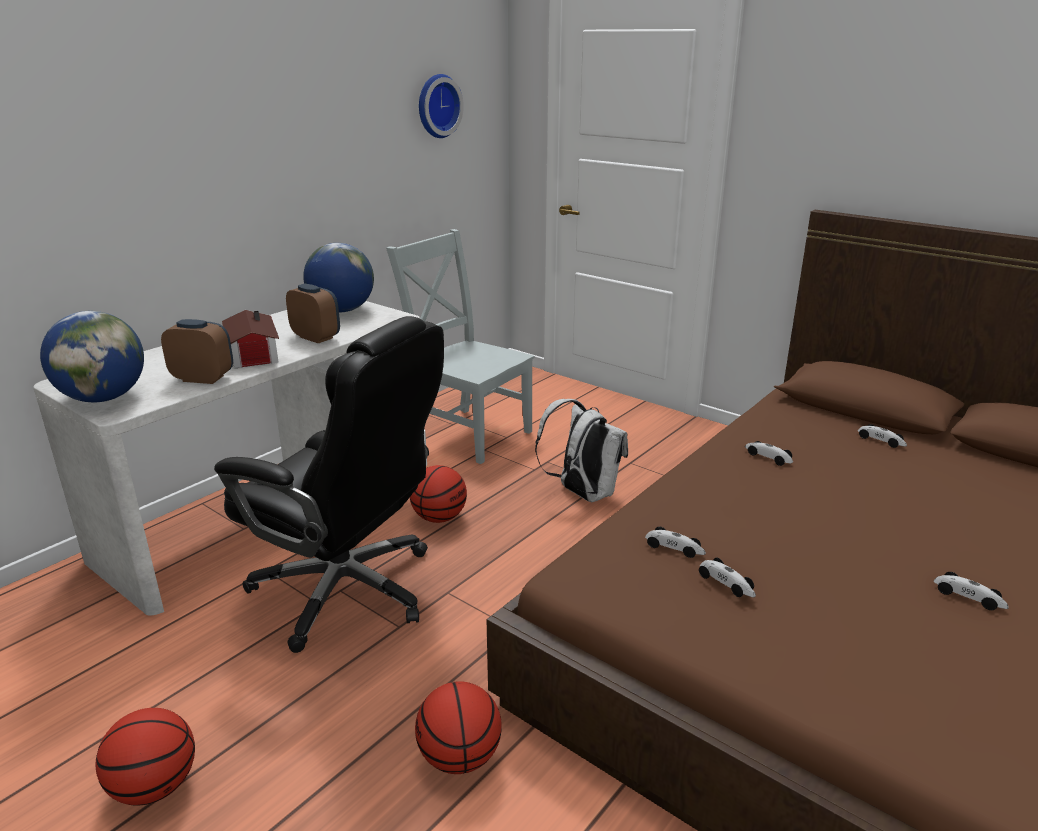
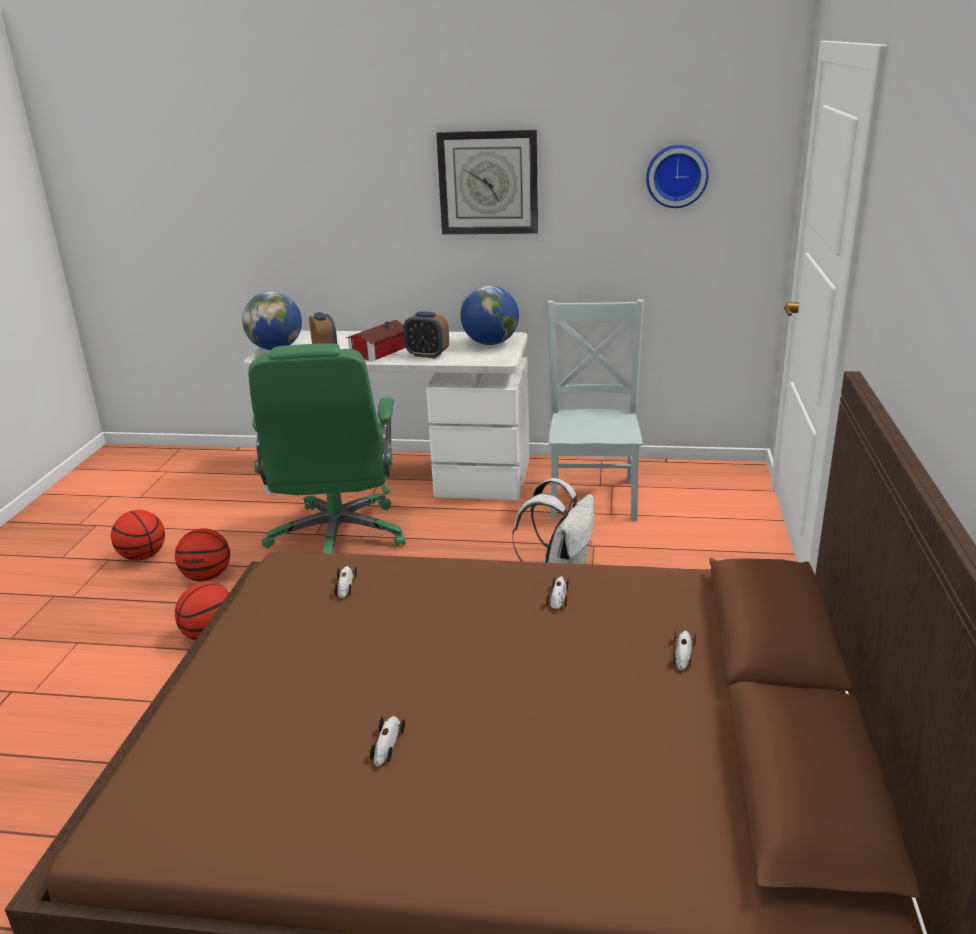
camera: 60 degrees right, 0 degrees up
black office chair [214,316,444,653] -> green office chair [248,343,405,553]
alarm clock [286,284,340,343] -> alarm clock turned 105 degrees clockwise [403,312,449,358]
basketball [410,465,467,523] -> basketball moved to [175,528,230,581]
toy car [699,558,756,597] -> none
none -> wall clock [436,130,538,234]

